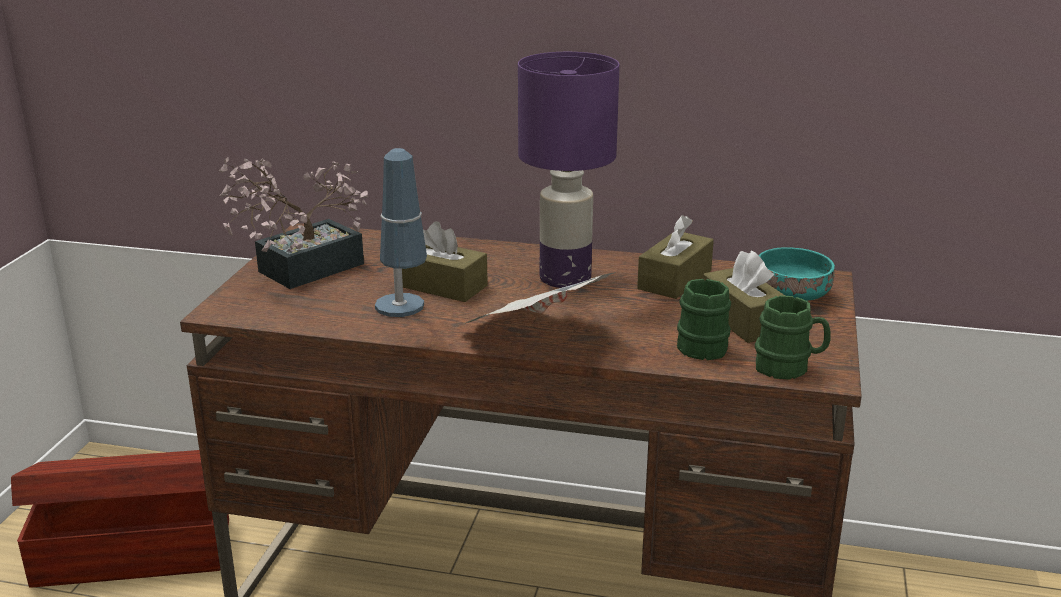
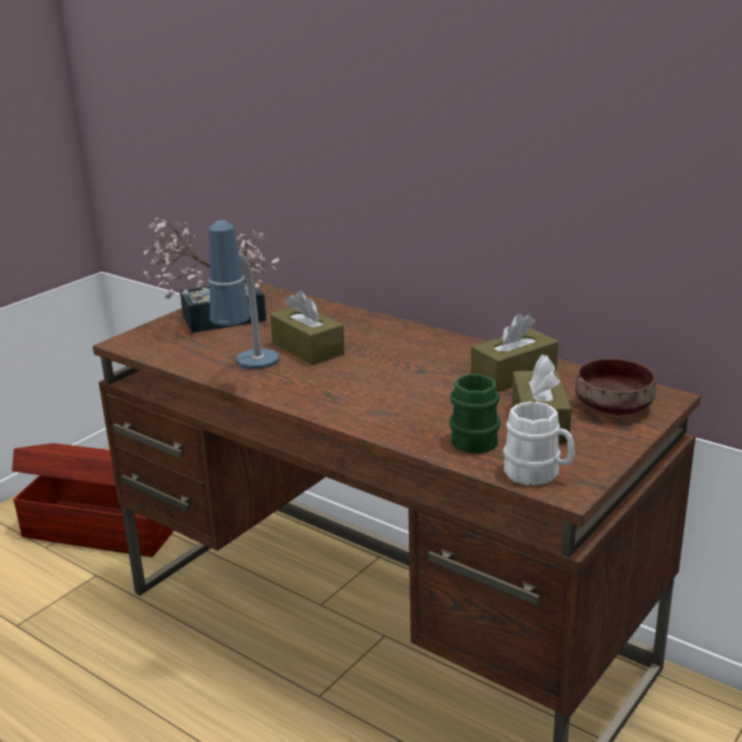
camera: 25 degrees right, 0 degrees up
newspaper [464,272,615,324] -> none
purple table lamp [518,52,620,288] -> none
green mug [755,295,831,380] -> white mug [503,401,575,486]
turquoise bowl [759,247,835,301] -> brown bowl [575,358,656,415]

